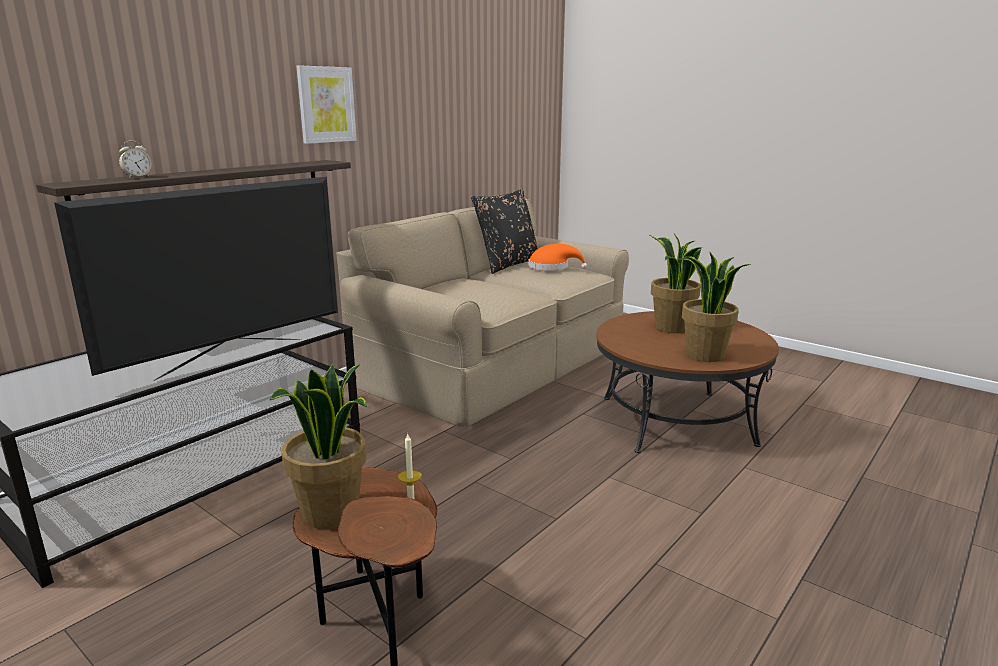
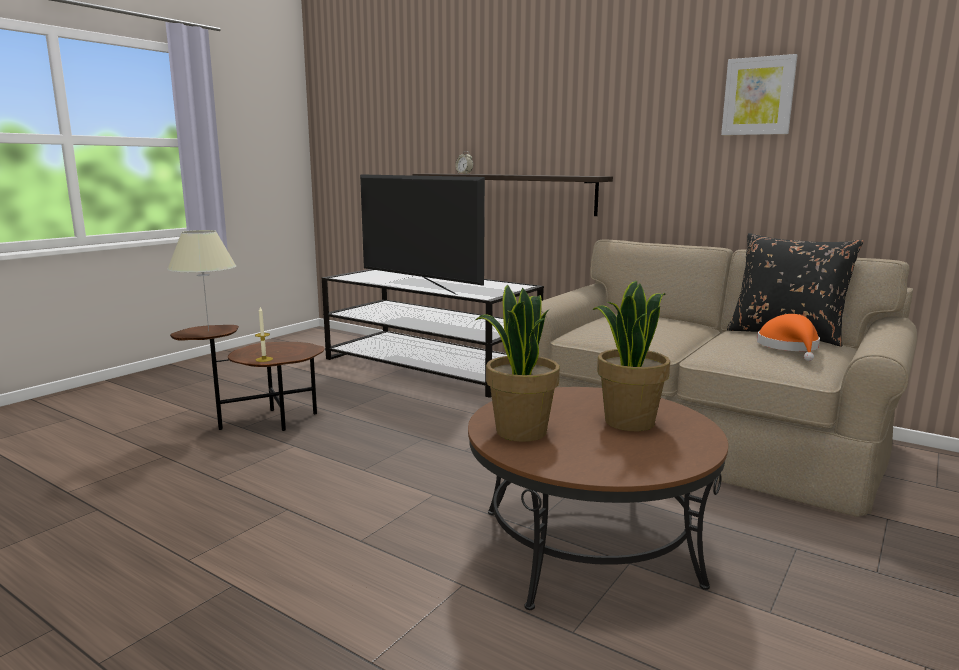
camera: 85 degrees right, 5 degrees down
potted plant [269,363,367,529] -> none
picture [296,65,356,144] -> picture moved to [721,54,797,135]
none -> beige table lamp [167,230,236,331]

